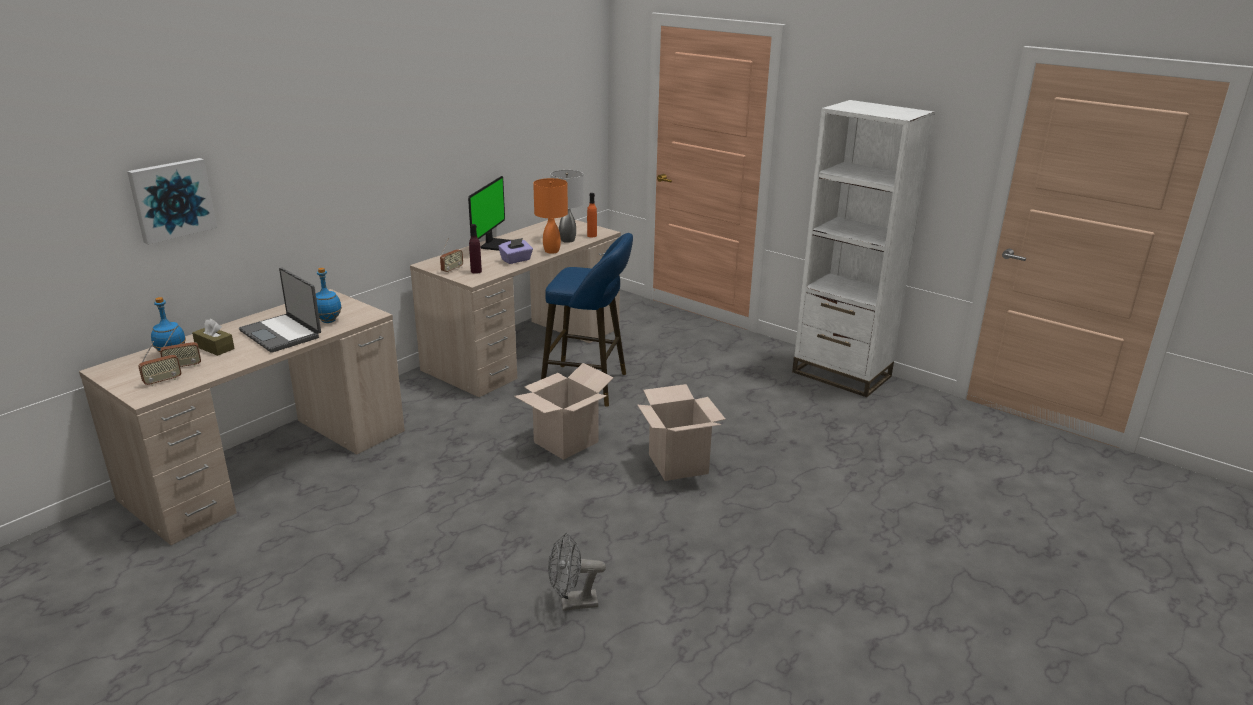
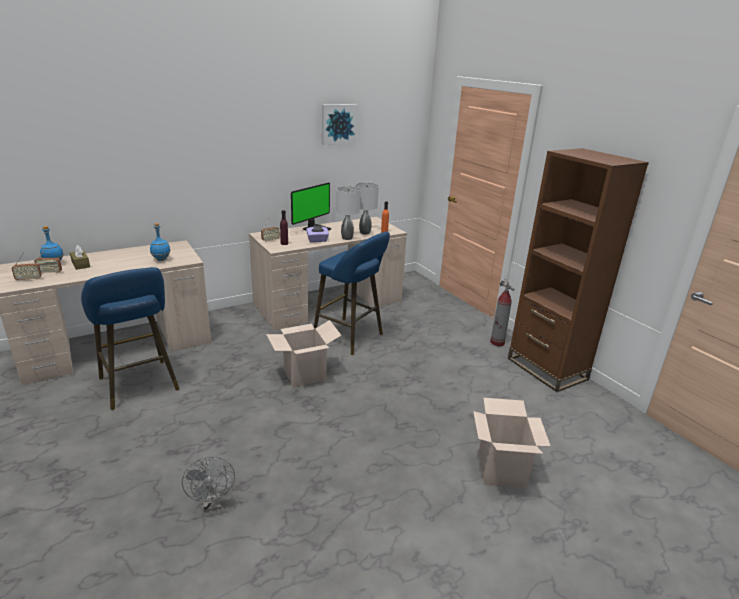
camera: 20 degrees right, 0 degrees up
picture [127,158,217,245] -> picture moved to [322,104,358,145]
laptop [239,267,321,353] -> none
orange table lamp [533,178,568,254] -> grey table lamp [336,186,361,240]
grey fan [548,533,606,611] -> grey fan turned 120 degrees counterclockwise [182,457,235,512]
cardboard box [637,384,726,481] -> cardboard box moved to [473,398,550,488]
white bookcase [792,100,935,397] -> brown bookcase [508,148,649,392]
none -> blue stool [81,267,179,410]
none -> fire extinguisher [490,278,515,346]

